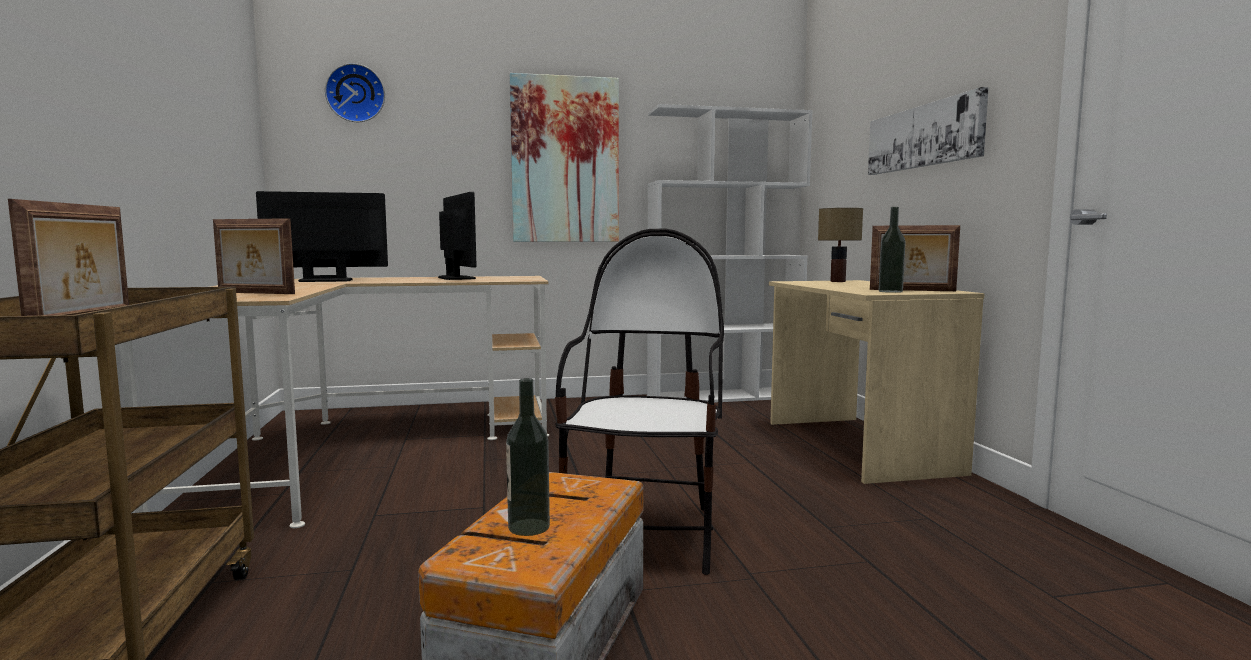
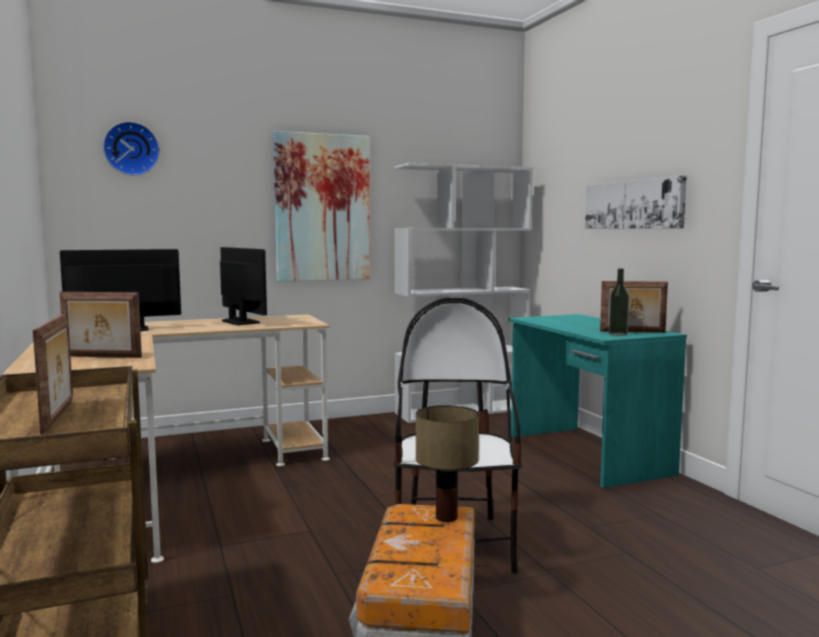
camera: 10 degrees left, 0 degrees up
bottle [506,378,550,536] -> none
beige desk [769,280,985,484] -> turquoise desk [509,314,687,488]
table lamp [818,208,863,282] -> table lamp moved to [416,405,479,522]

